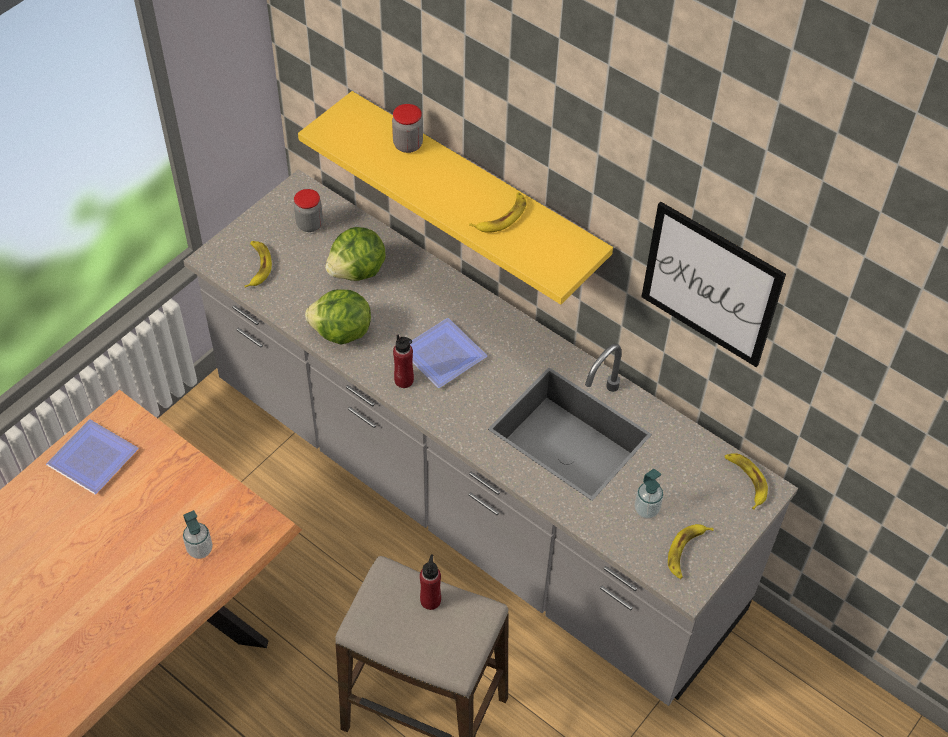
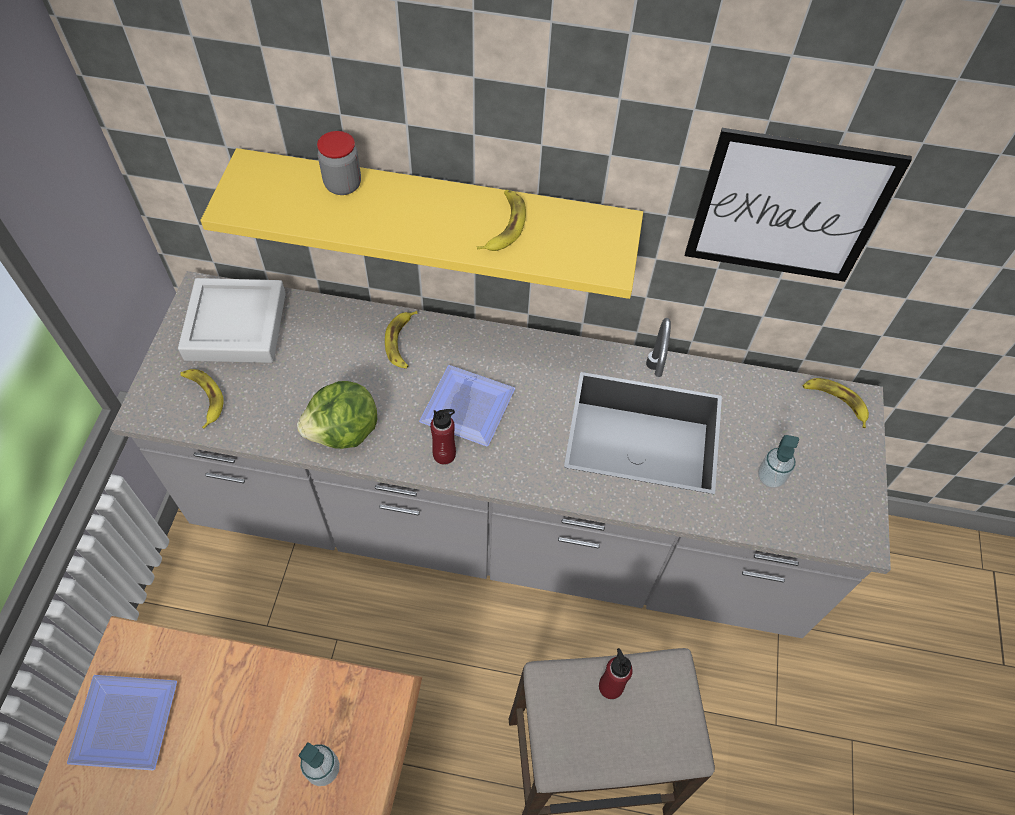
camera: 30 degrees left, 5 degrees up
jar [294,189,323,232] -> grey tray [178,278,286,363]
lettuce [325,227,385,281] -> none
banana [668,524,714,579] -> banana moved to [385,311,418,368]

